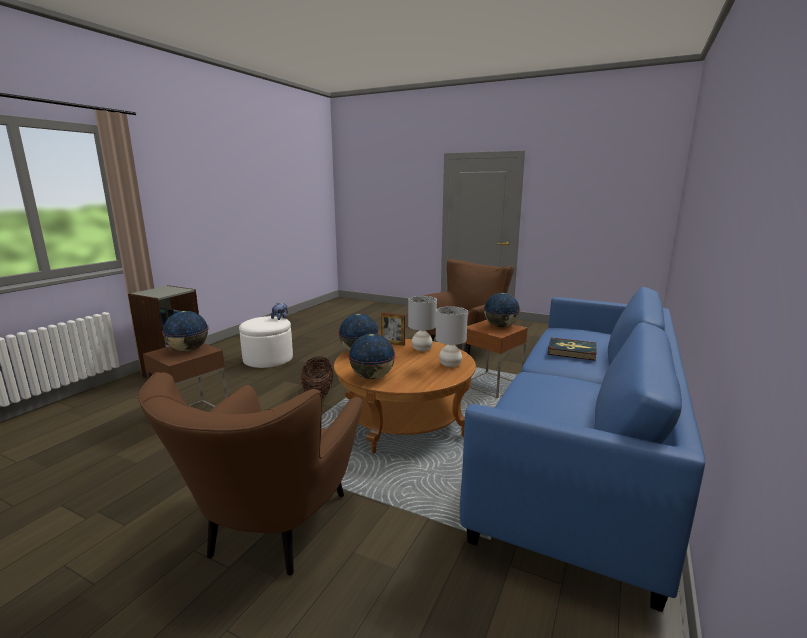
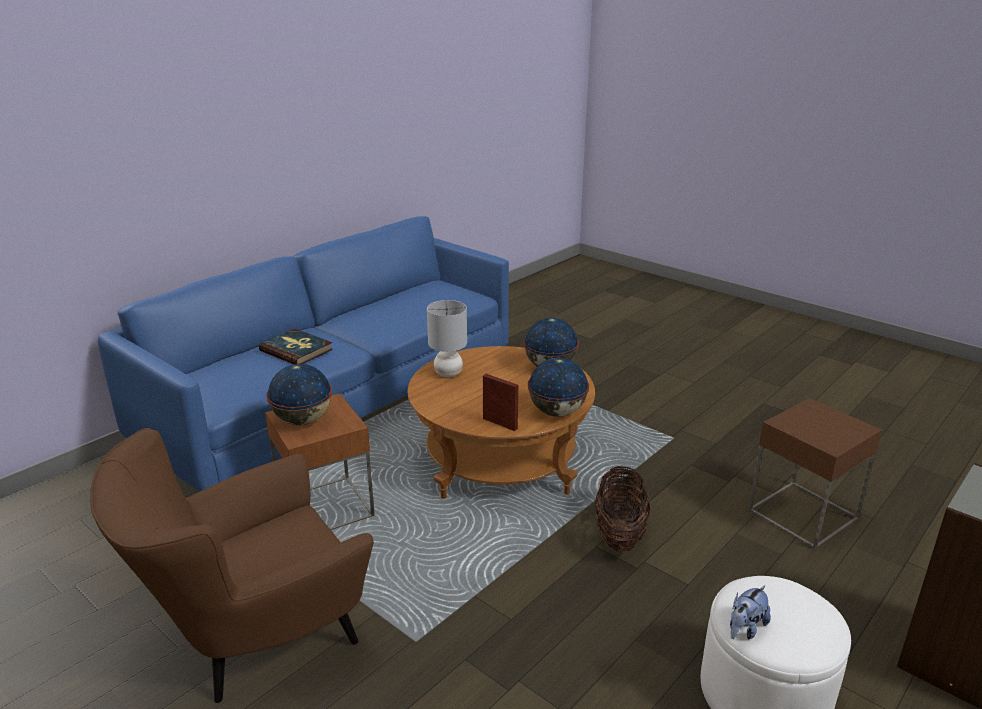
camera: 165 degrees left, 10 degrees up
brown armchair [139,372,363,576] -> none
globe [162,311,209,351] -> none
grey table lamp [408,296,437,351] -> none

